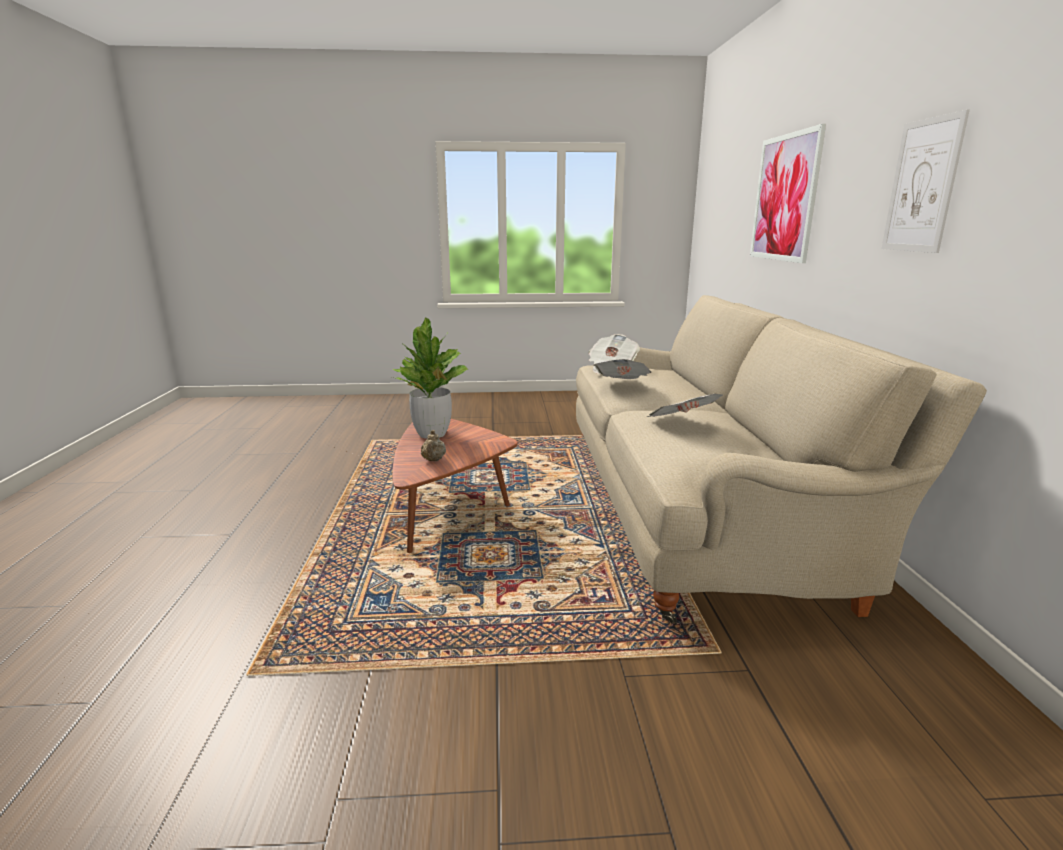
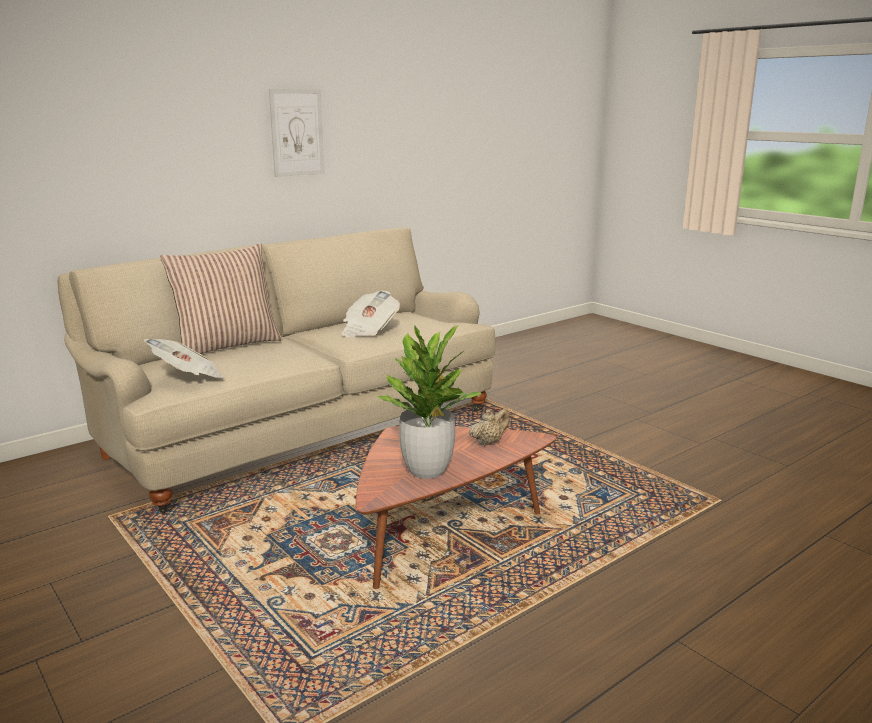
camera: 125 degrees left, 0 degrees up
newspaper [594,359,651,379] -> none
picture [750,124,826,263] -> none
none -> pillow [160,243,282,354]

